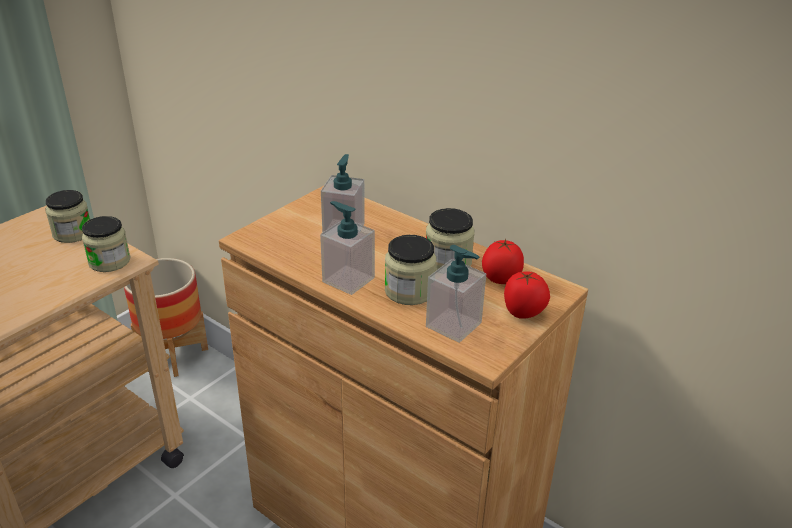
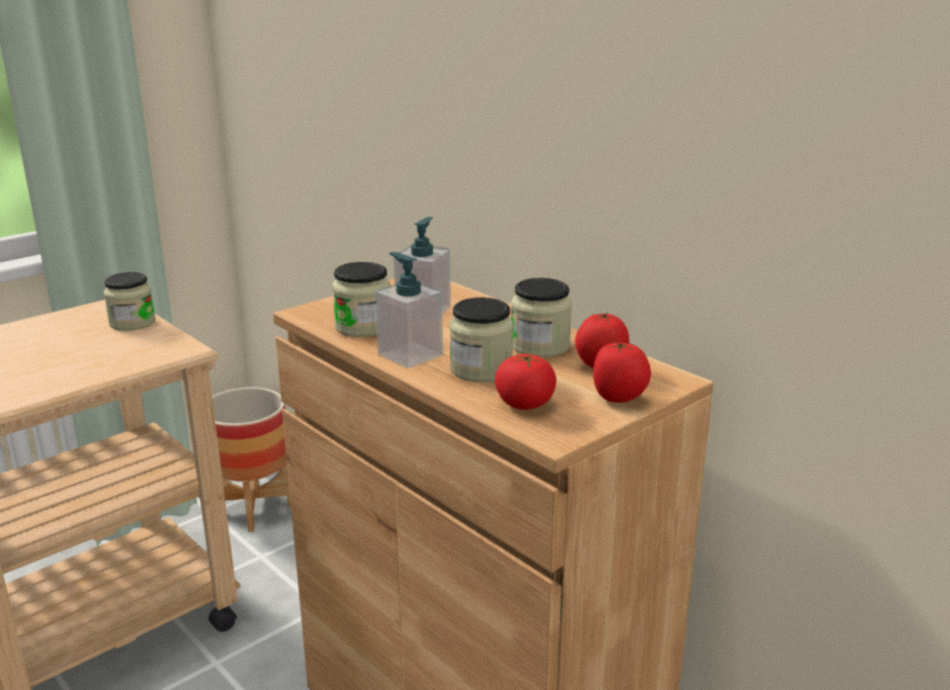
camera: 10 degrees right, 10 degrees down
jar [82,216,131,272] -> jar moved to [332,262,390,337]
soap dispenser [426,245,486,343] -> tomato [495,354,557,410]

